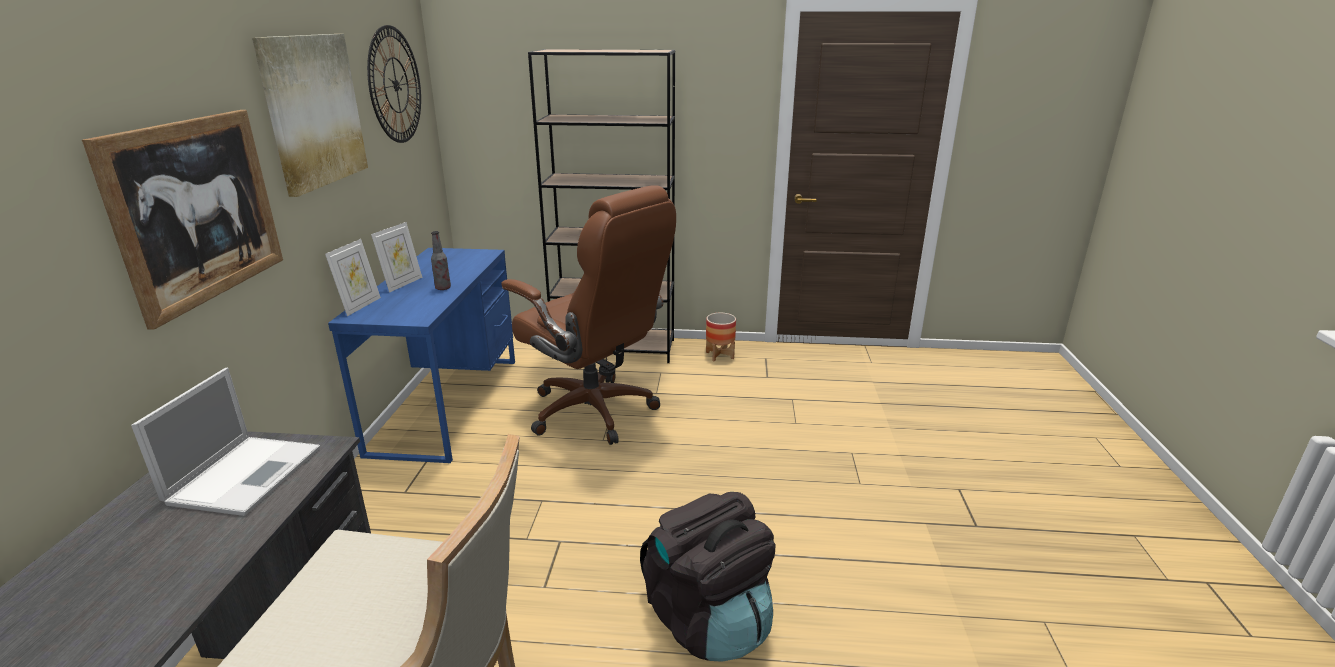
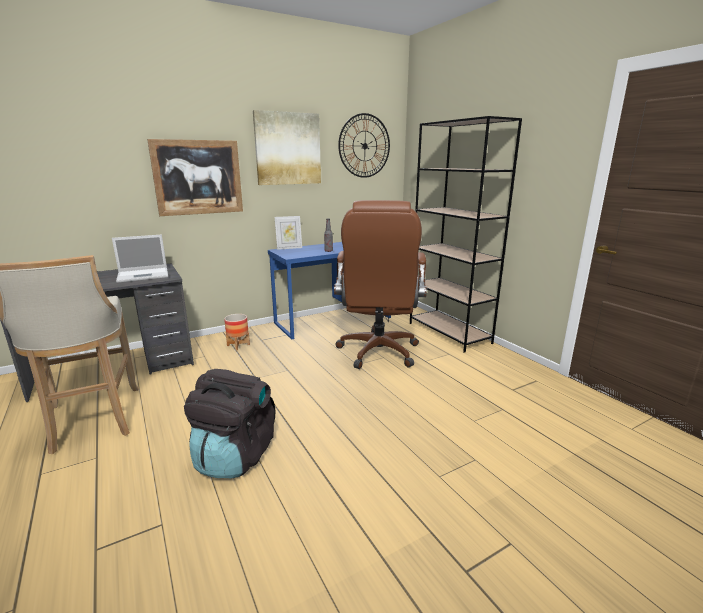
camera: 55 degrees right, 5 degrees down
picture frame [371,222,422,293] -> none
planter [706,313,736,362] -> planter moved to [224,314,250,350]

